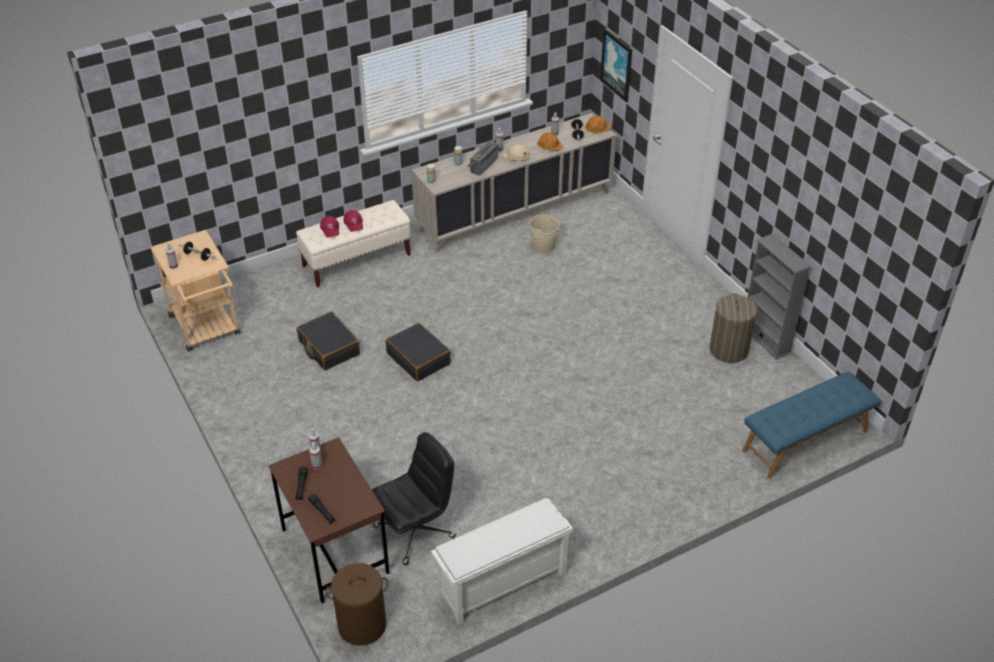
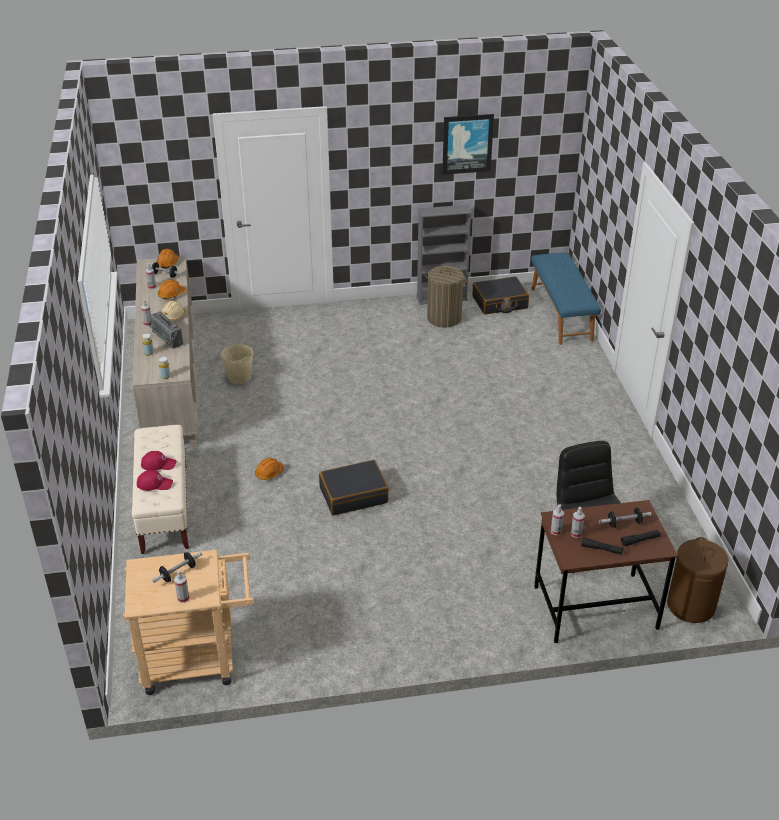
camera: 70 degrees left, 5 degrees down
black suitcase [297,312,360,371] -> black suitcase moved to [473,277,529,315]
white shoe rack [431,498,573,626] -> none
picture [600,28,632,102] -> picture moved to [442,114,494,175]
none -> orange hard hat [255,458,284,480]
none -> dumbbell [599,508,651,528]

